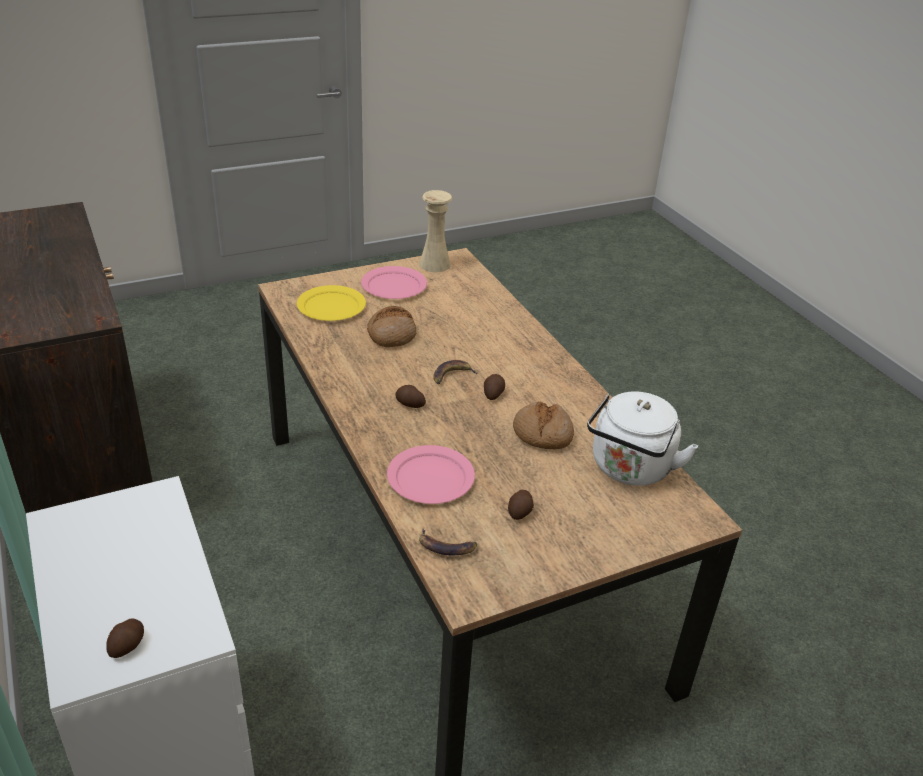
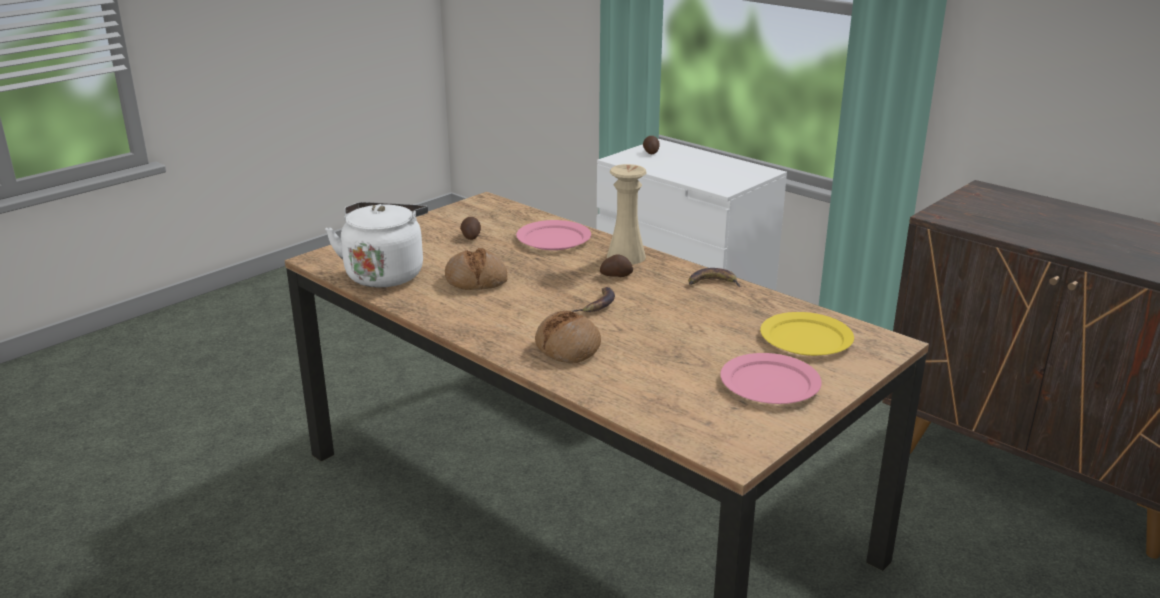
camera: 160 degrees right, 10 degrees down
bread [367,306,416,347] -> bread moved to [535,311,601,363]
beige vase [419,190,452,272] -> beige vase moved to [607,164,646,265]
banana [419,528,477,555] -> banana moved to [688,268,742,287]
potato [484,374,505,400] -> none

